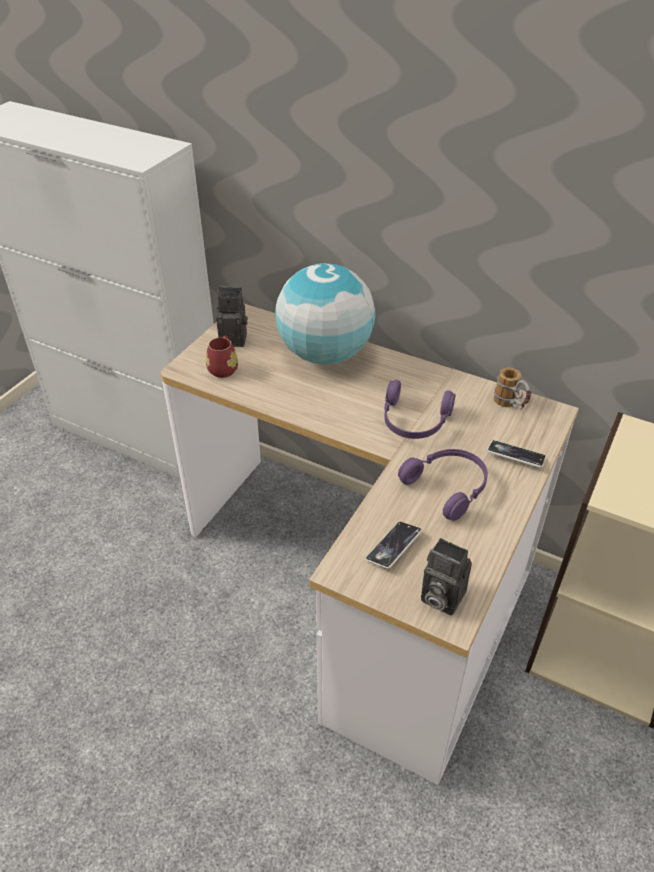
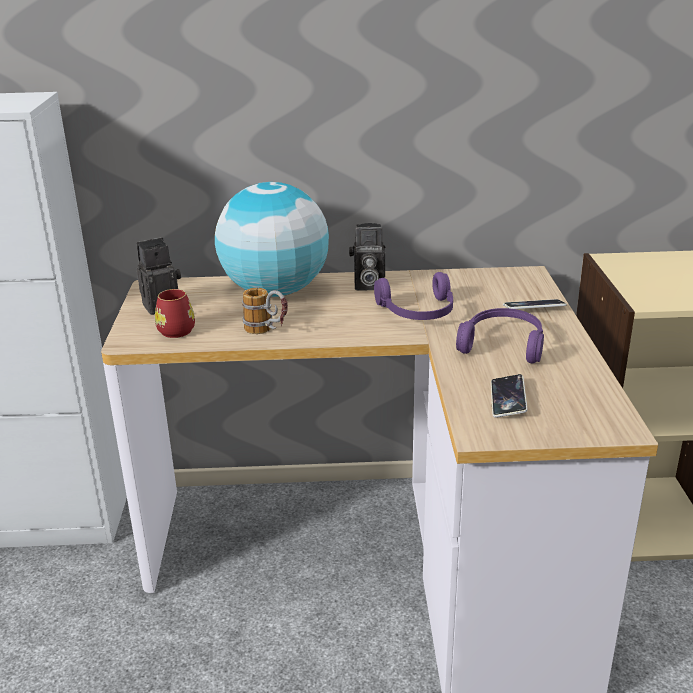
camera: 30 degrees left, 15 degrees down
camera [421,538,472,615] -> camera moved to [349,223,385,291]
mug [494,368,531,410] -> mug moved to [242,288,288,334]

